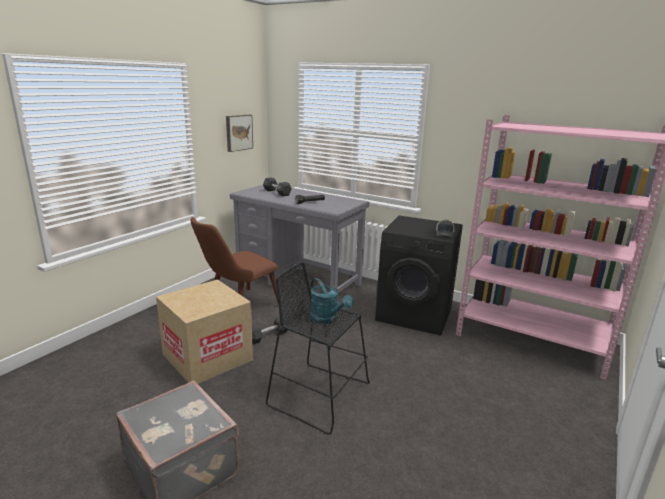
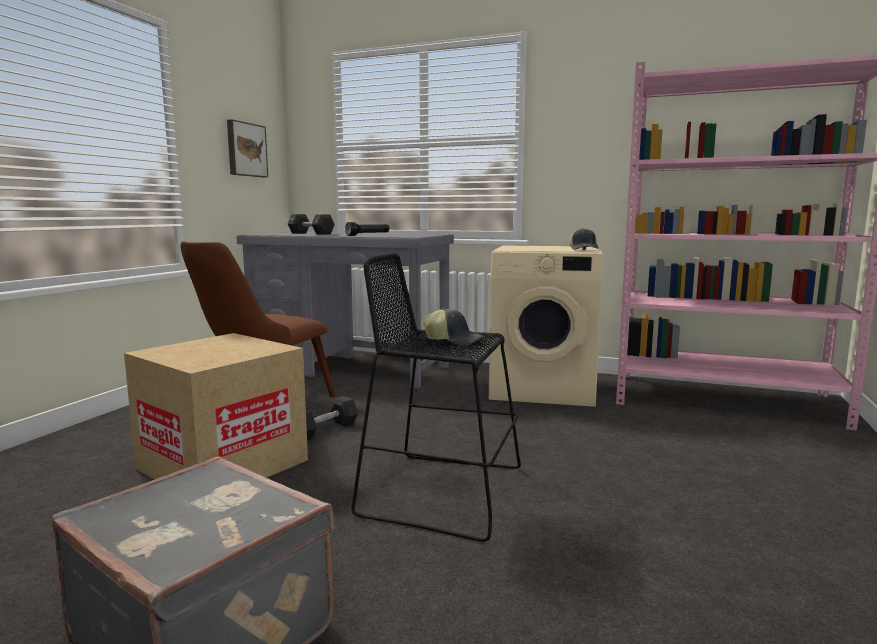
camera: 10 degrees left, 10 degrees down
turquoise watering can [310,278,353,324] -> cap [423,308,485,346]
black washing machine [375,216,463,336] -> beige washing machine [489,245,603,407]

